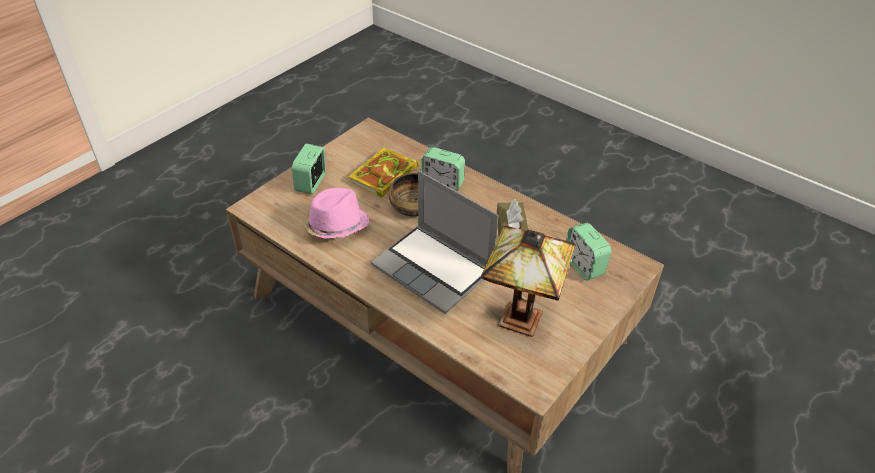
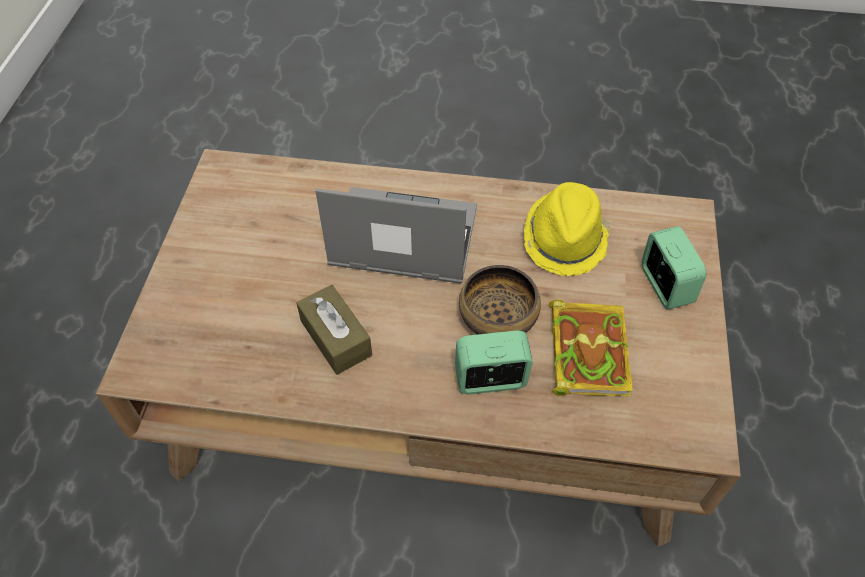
camera: 150 degrees right, 10 degrees up
pink hat [304,188,369,238] -> yellow hat [524,182,610,276]
table lamp [481,226,576,337] -> none
alarm clock [566,223,612,280] -> none

